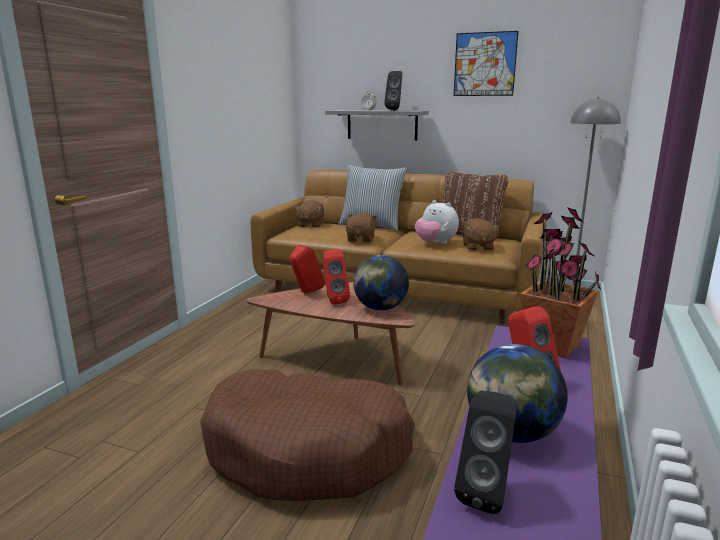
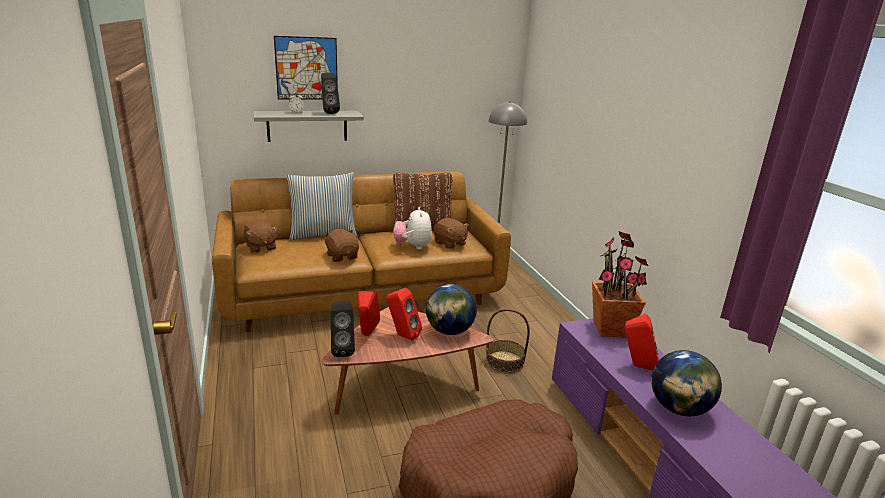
camera: 40 degrees left, 5 degrees up
plush toy [415,200,459,244] -> plush toy turned 75 degrees clockwise [393,207,432,250]
picture [454,31,519,96] -> picture moved to [274,36,338,100]
black speaker [454,391,516,514] -> black speaker moved to [331,301,355,357]
none -> basket [486,309,530,373]

